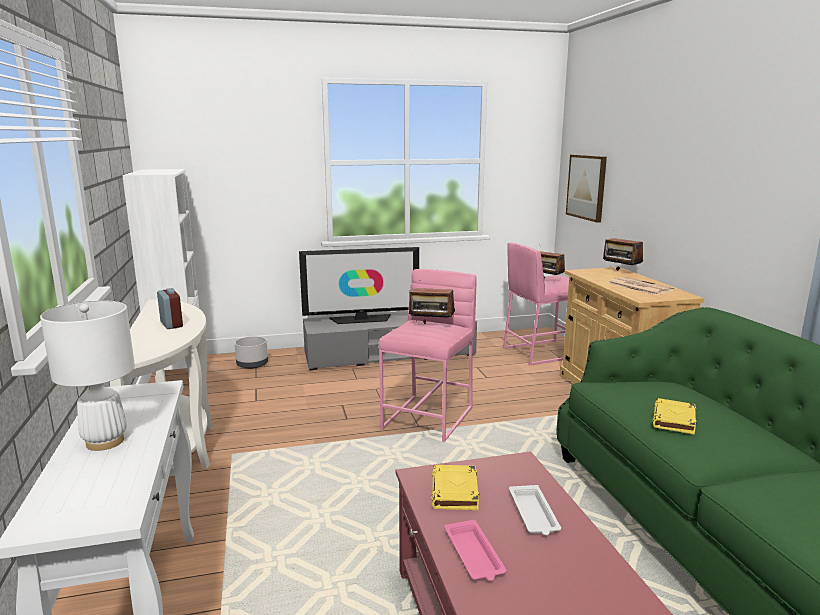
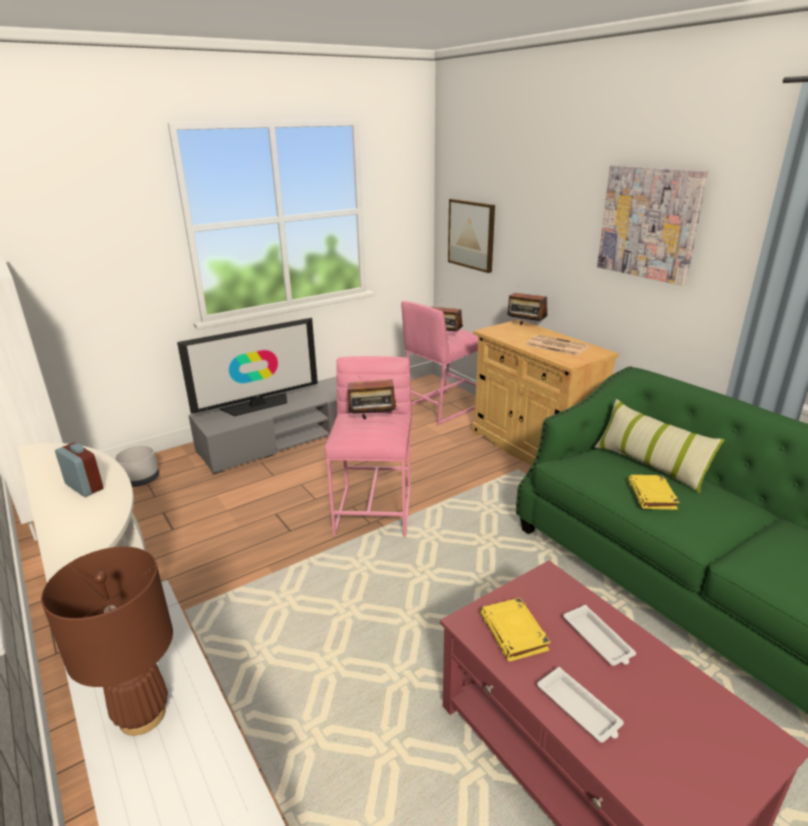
camera: 20 degrees left, 10 degrees up
white table lamp [40,300,135,451] -> brown table lamp [41,547,173,736]
pink tray [445,520,507,581] -> white tray [537,667,624,743]
none -> pillow [594,399,724,494]
none -> picture [597,165,708,286]

